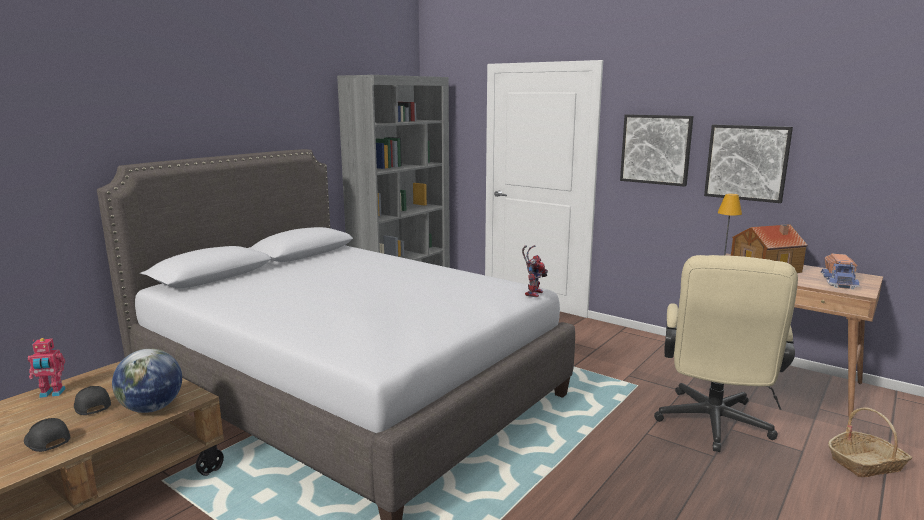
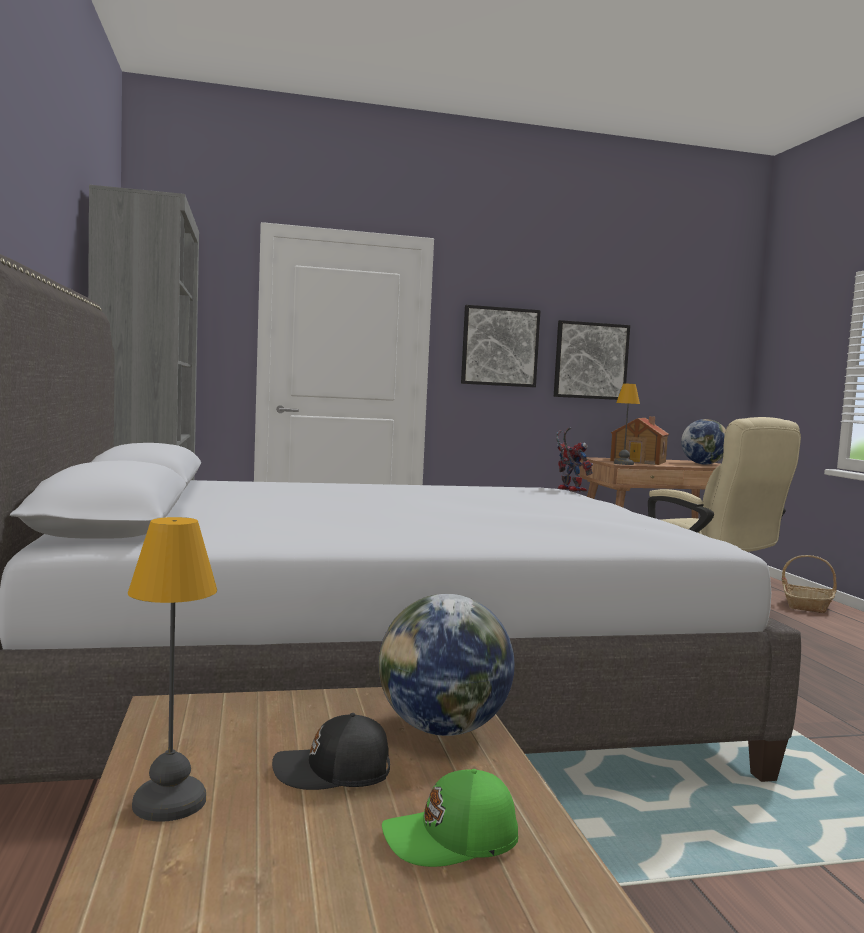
camera: 50 degrees left, 10 degrees down
black cap [24,418,70,452] -> green cap [382,769,518,867]
toy robot [28,338,66,398] -> table lamp [128,517,217,822]
toy truck [821,253,860,290] -> globe [681,419,726,465]

